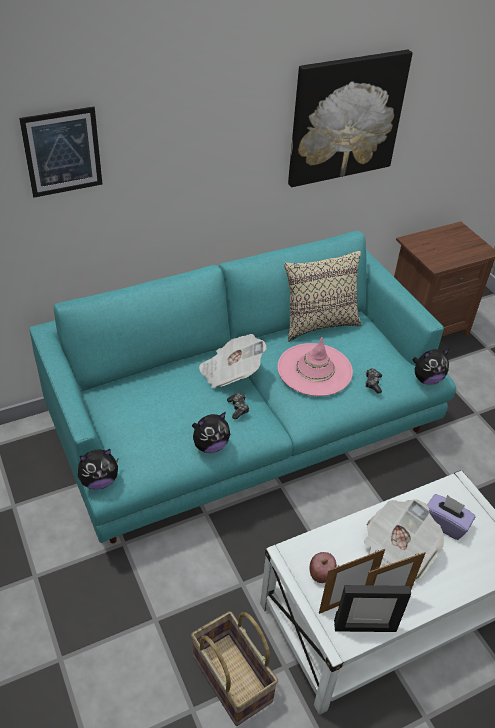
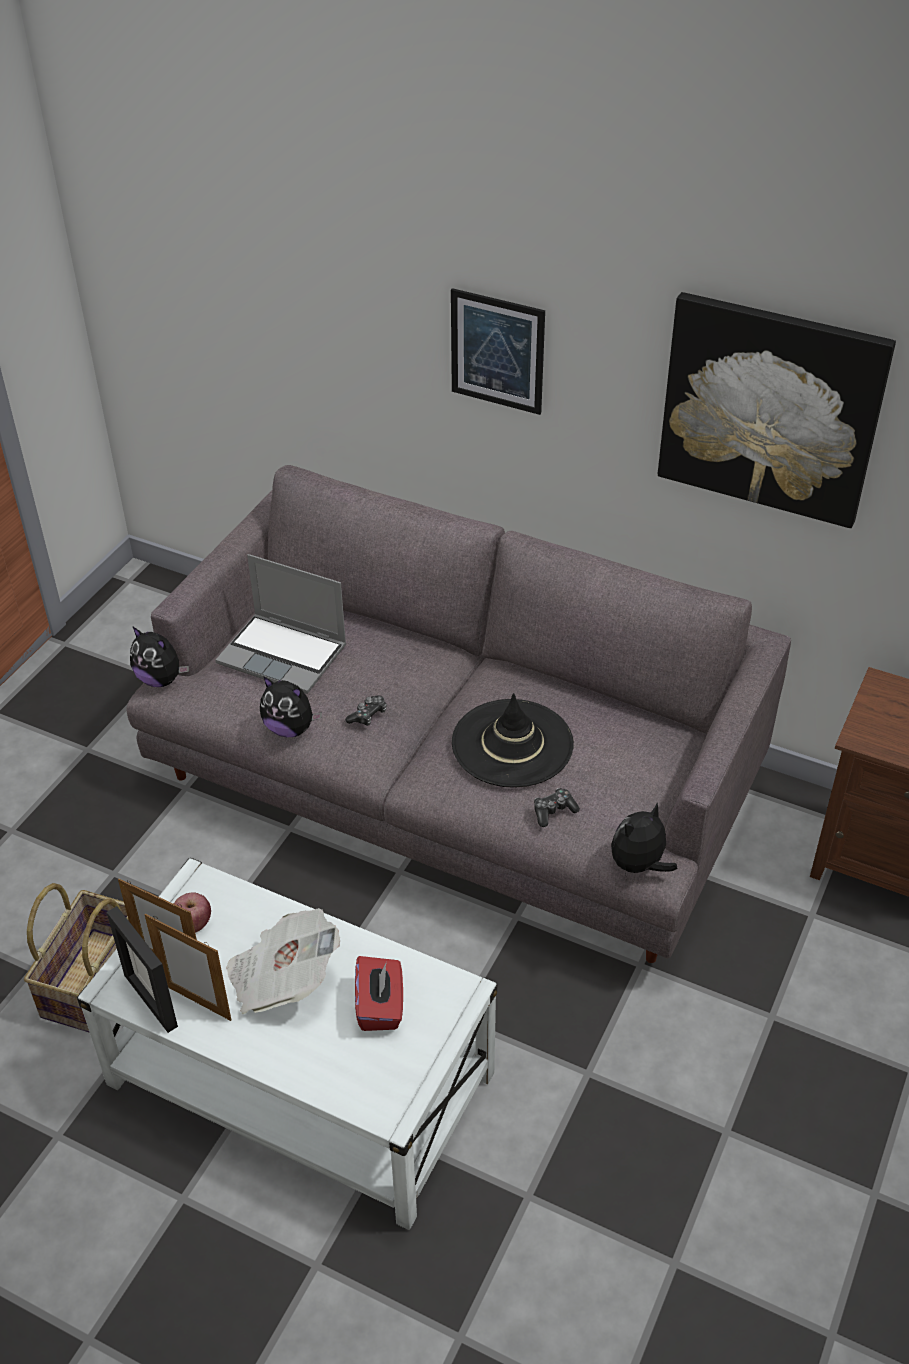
camera: 55 degrees right, 0 degrees up
picture [19,106,102,198] -> picture moved to [451,288,545,415]
turquoise sofa [29,231,456,543] -> grey sofa [127,465,791,963]
newspaper [199,334,267,389] -> none
pink hat [277,337,353,396] -> black hat [452,693,574,788]
beige pillow [284,251,361,342] -> none
plush toy [412,348,450,385] -> plush toy turned 105 degrees clockwise [611,802,677,873]
purple tissue box [427,494,476,540] -> red tissue box [355,956,403,1031]
none -> laptop [216,554,347,694]

